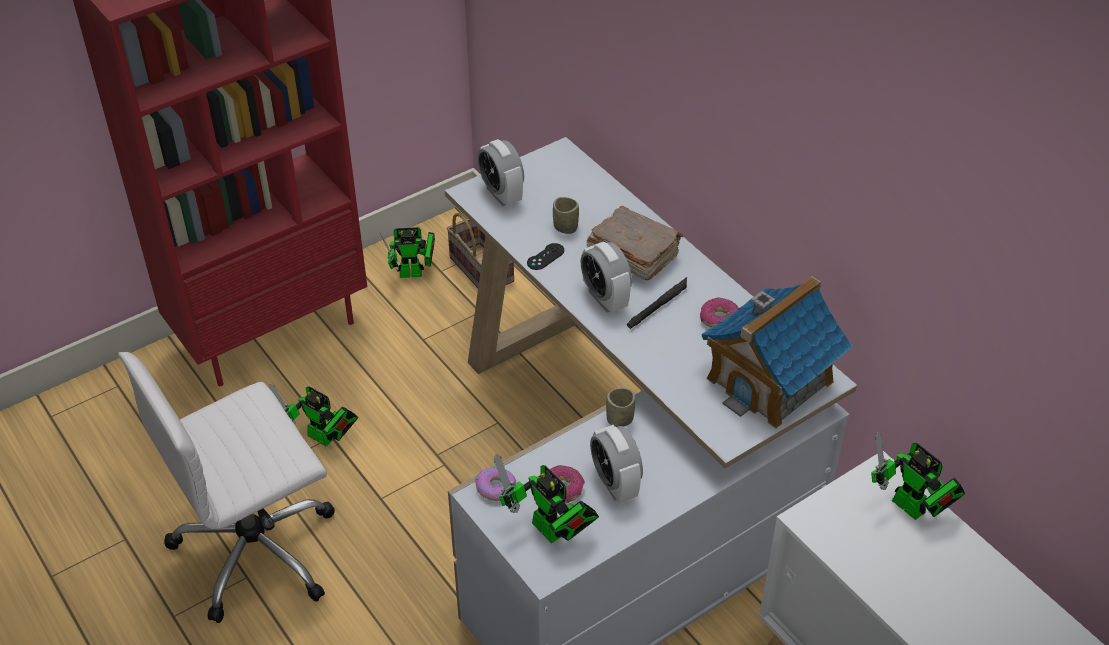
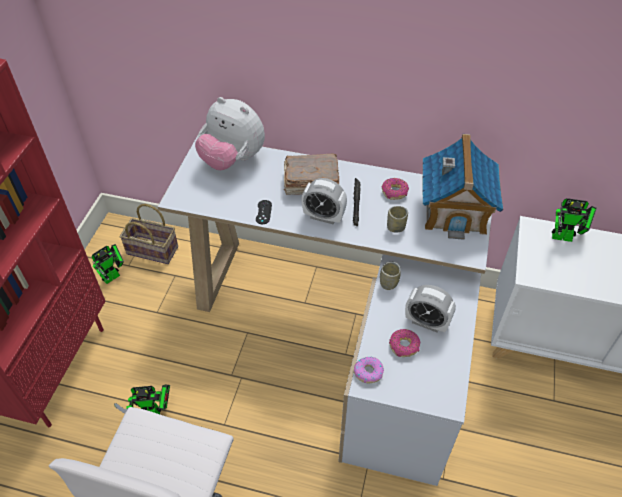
camera: 40 degrees left, 5 degrees up
alarm clock [478,139,524,206] -> none
toy robot [494,454,599,543] -> none
cup [553,197,579,234] -> cup moved to [387,206,408,232]
none -> plush toy [195,97,265,170]

